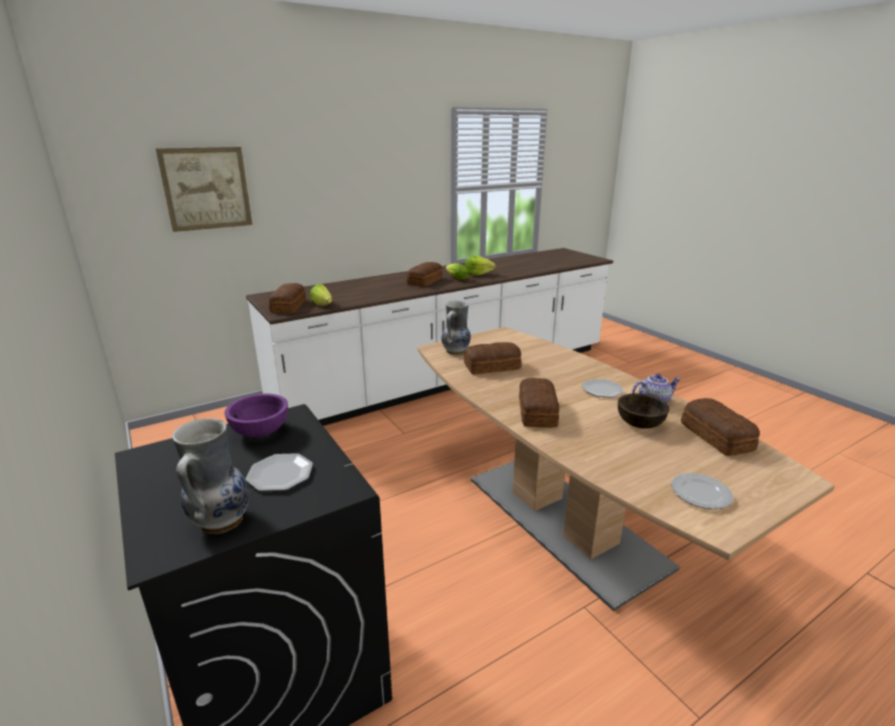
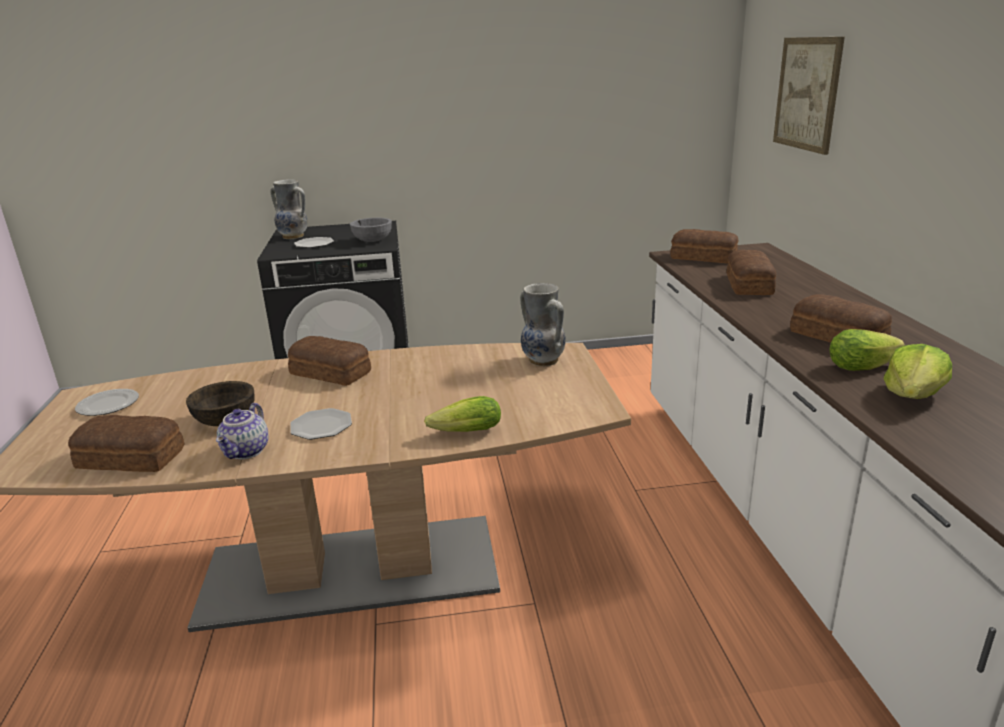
camera: 115 degrees right, 0 degrees up
purple bowl [225,394,288,437] -> grey bowl [350,218,392,242]
lettuce [310,284,332,306] -> lettuce moved to [424,396,501,432]
bread [464,342,522,375] -> bread moved to [727,250,776,295]

